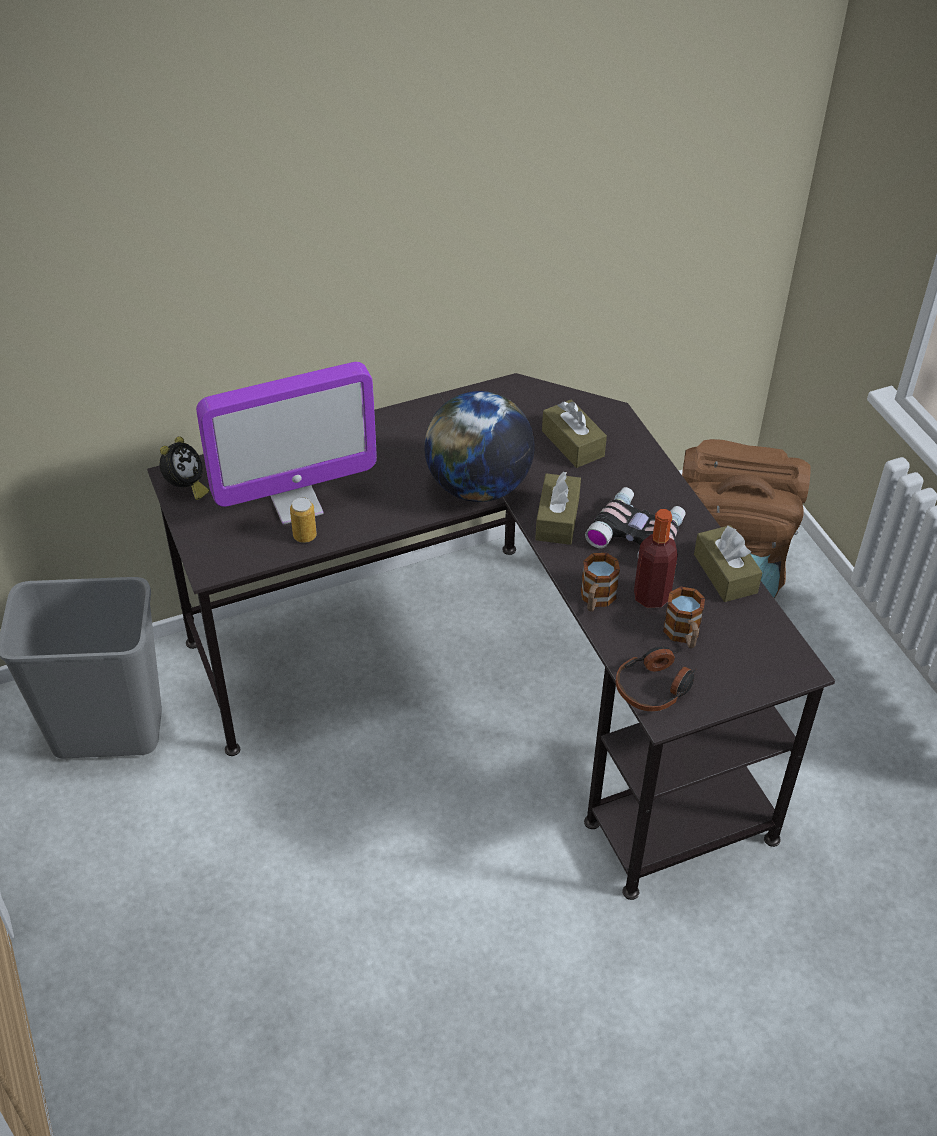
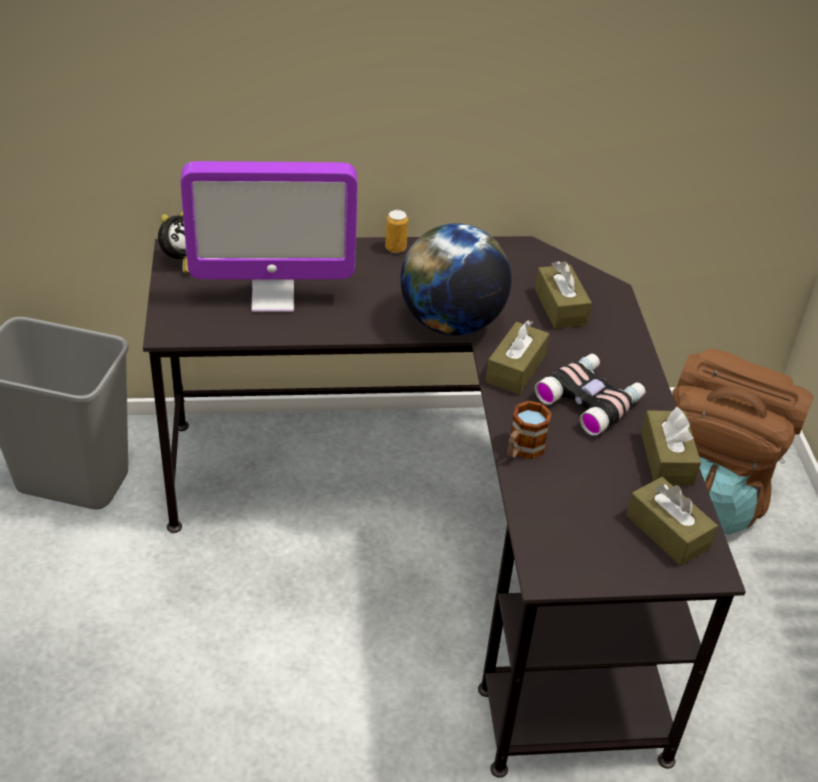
camera: 15 degrees right, 5 degrees down
can [290,497,317,543] -> can moved to [385,210,408,253]
headphones [616,646,696,711] -> none
bottle [634,509,678,608] -> none
mug [663,587,705,648] -> none
none -> brown tissue box [626,477,718,566]

